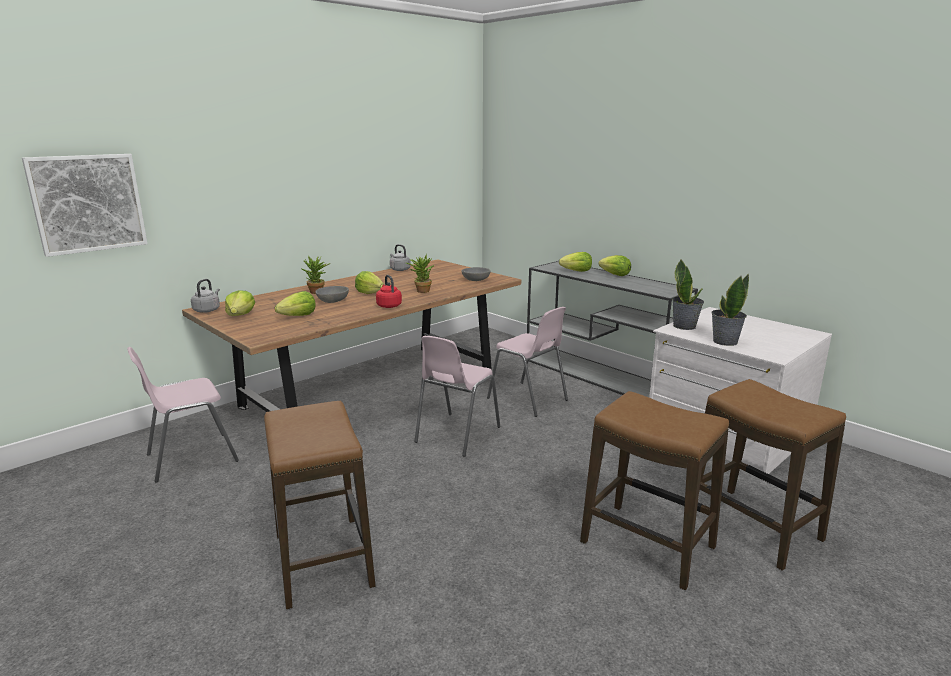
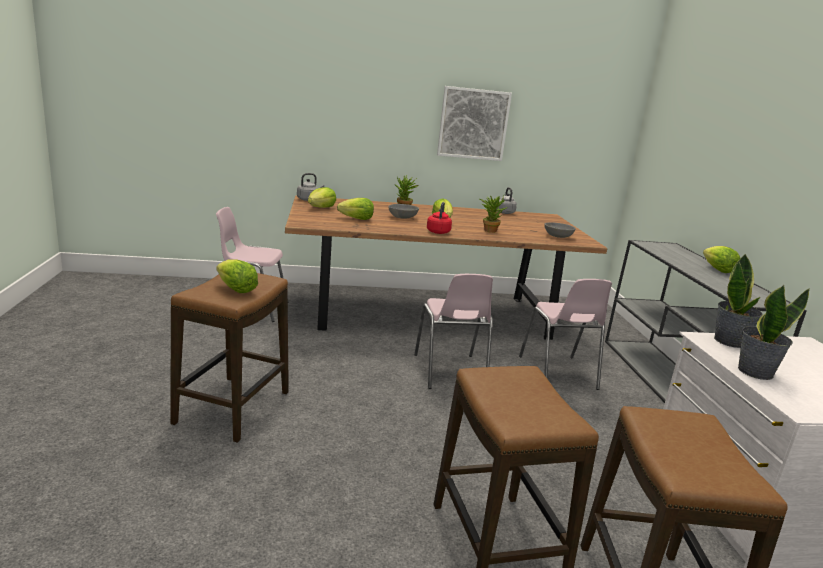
camera: 35 degrees right, 0 degrees up
picture [22,154,148,257] -> picture moved to [437,86,512,161]
pink chair [414,336,500,457] -> pink chair turned 75 degrees counterclockwise [414,274,493,389]
lettuce [559,252,592,272] -> lettuce moved to [216,259,258,293]

